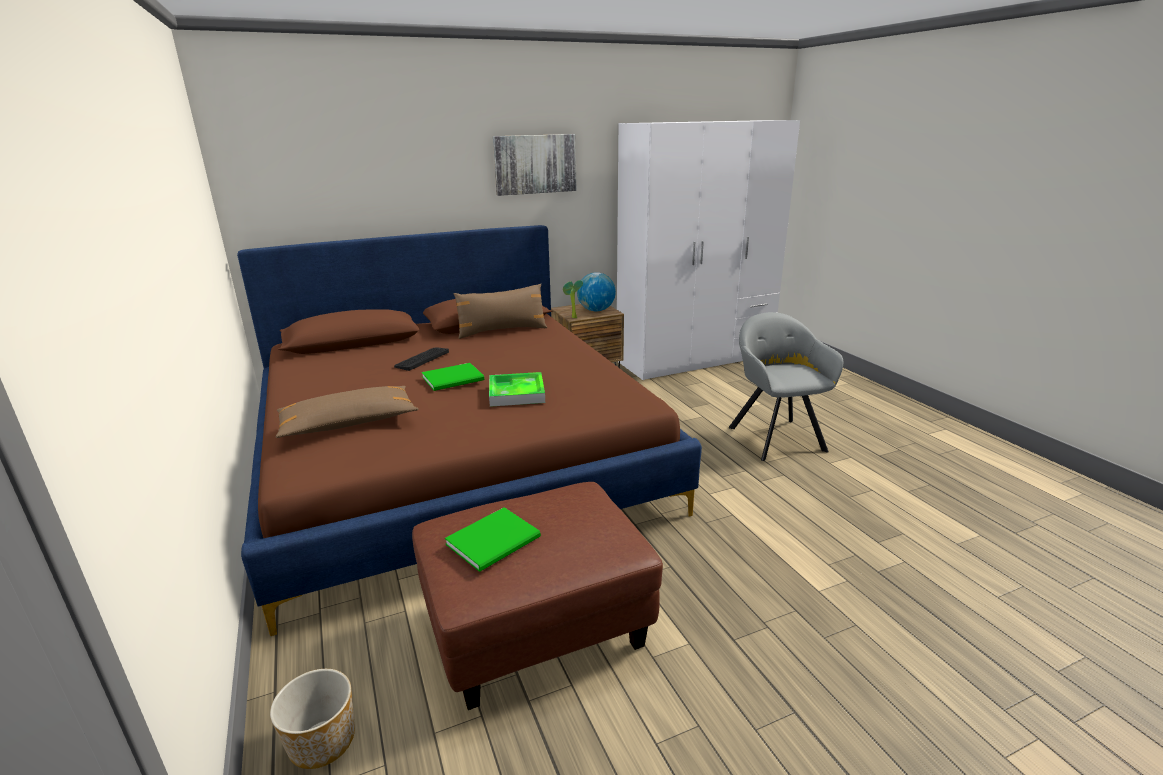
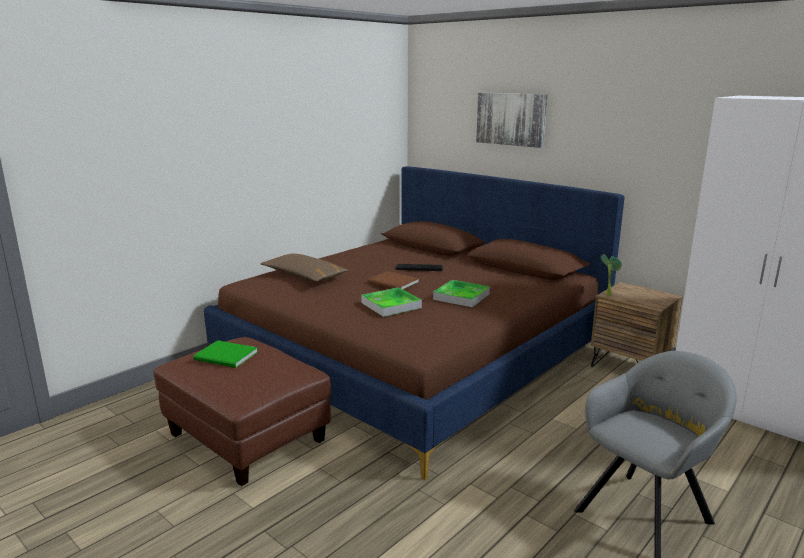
camera: 65 degrees right, 5 degrees down
planter [270,669,355,769] -> none
green book [422,363,484,391] -> brown book [368,271,419,290]
brown pillow [454,284,548,339] -> none
picture [493,134,577,196] -> picture moved to [476,93,548,148]
globe [577,272,616,312] -> none
none -> tray [433,280,490,307]

